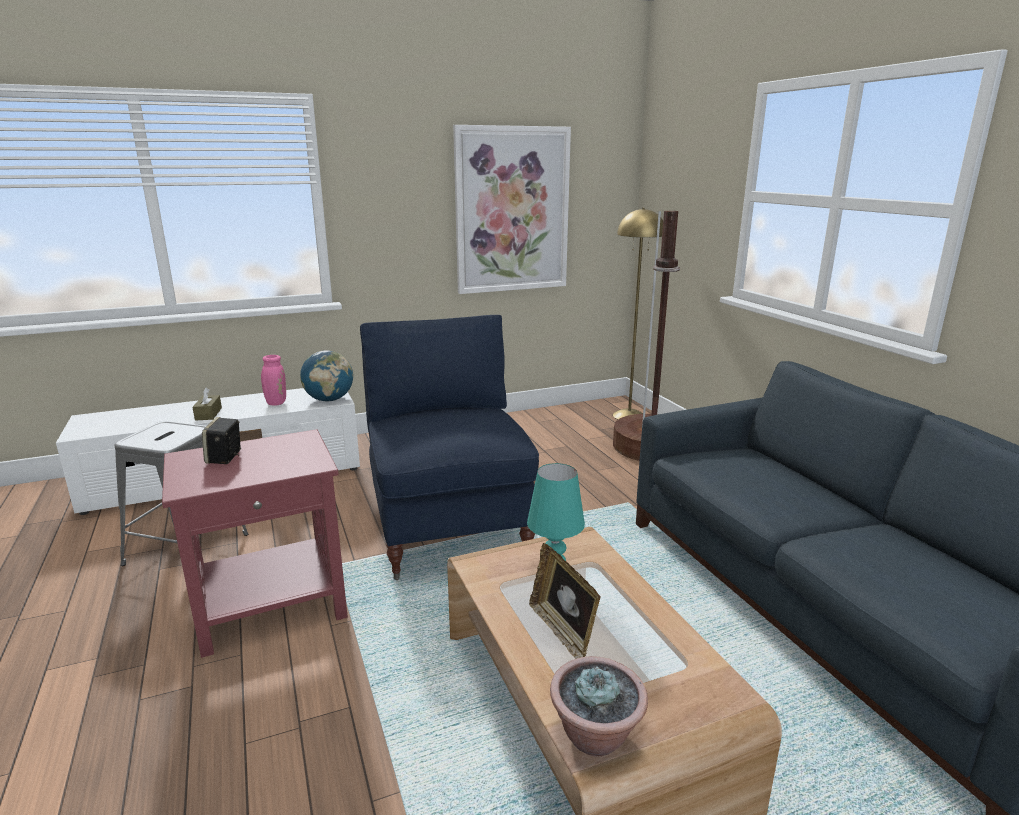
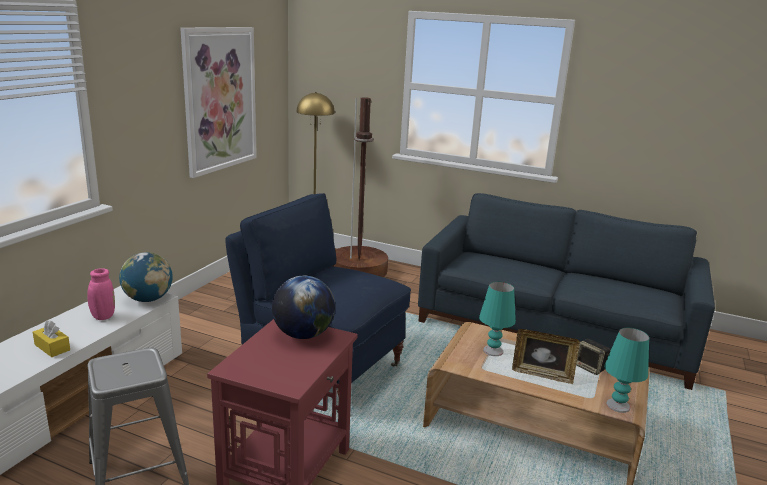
camera: 45 degrees left, 0 degrees up
brown tissue box [192,388,222,421] -> yellow tissue box [33,320,70,357]
speaker [202,417,241,464] -> speaker moved to [576,339,610,375]
potted plant [550,656,648,756] -> turquoise table lamp [604,328,649,413]
none -> globe [272,276,335,339]

